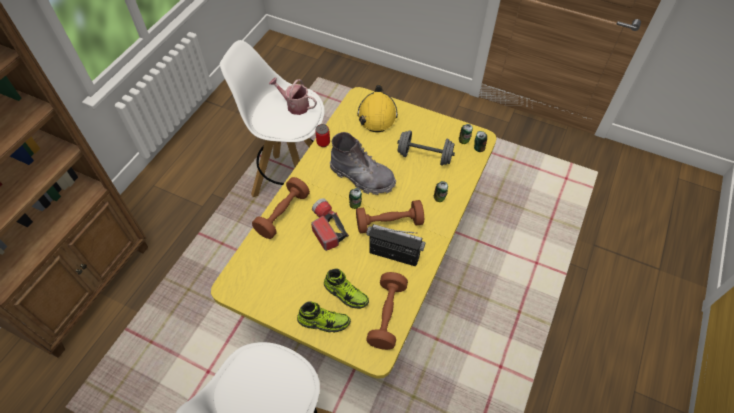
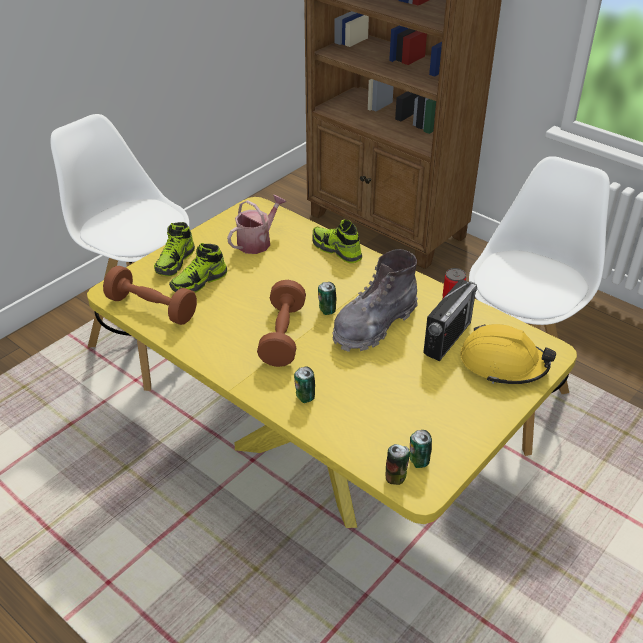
camera: 105 degrees right, 15 degrees down
brown dumbbell [252,177,310,239] -> shoe [312,220,362,263]
watering can [269,77,317,115] -> watering can moved to [227,195,287,254]
flashlight [311,198,349,251] -> none
radio [366,224,426,266] -> radio moved to [423,280,477,361]
grey dumbbell [397,130,455,166] -> none

